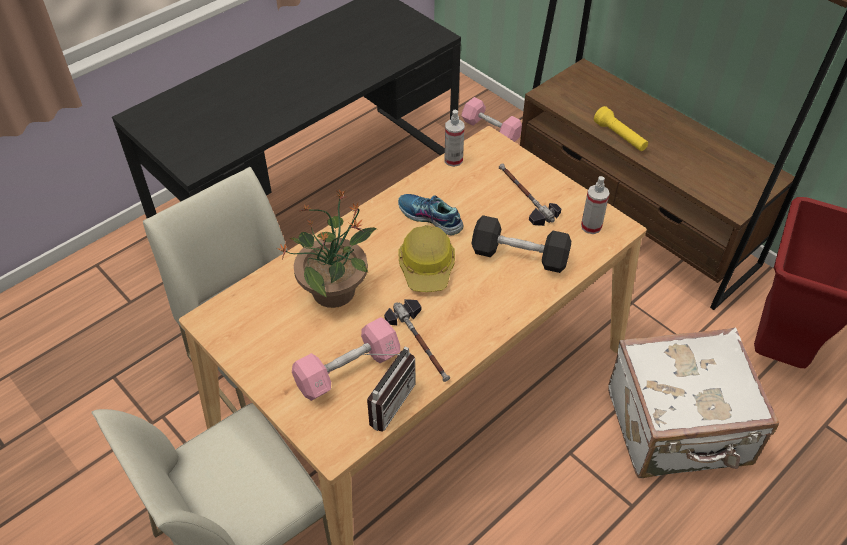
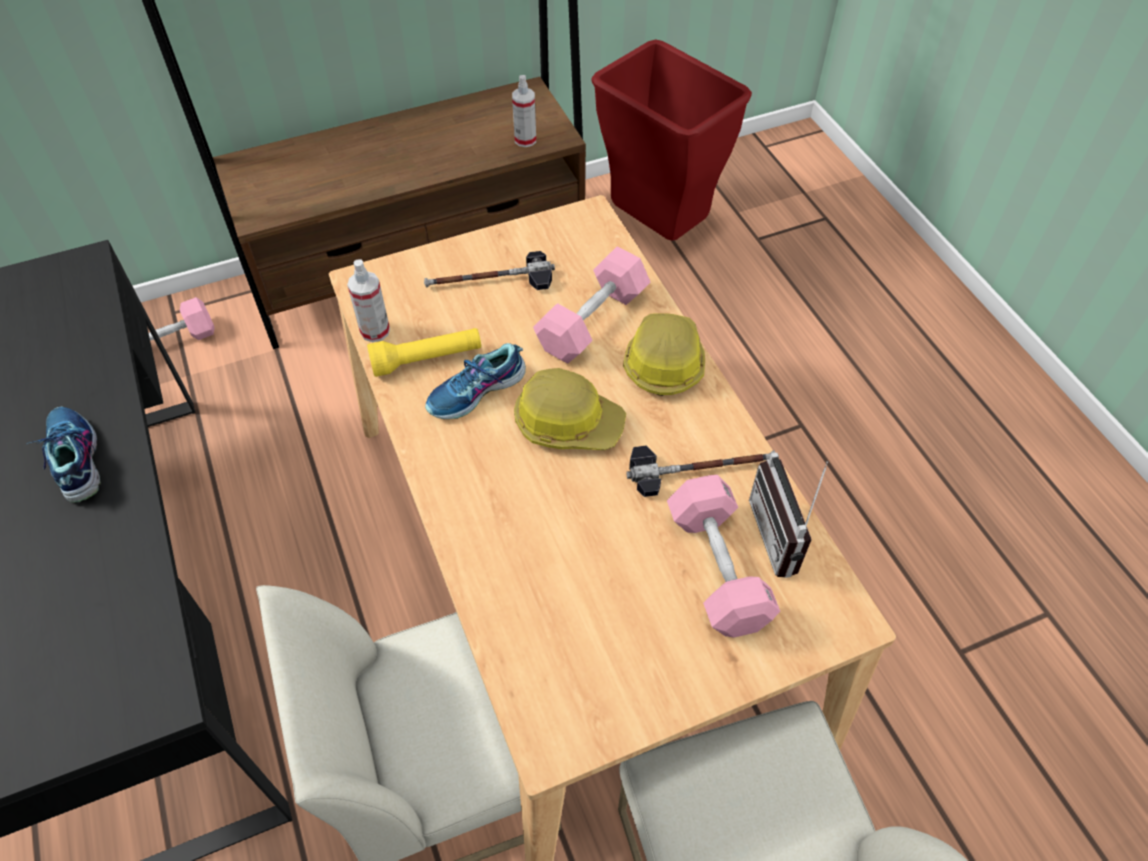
camera: 70 degrees left, 5 degrees up
potted plant [277,190,376,308] -> none
radio [363,346,416,432] -> radio turned 150 degrees counterclockwise [749,453,828,578]
black dumbbell [471,215,571,273] -> pink dumbbell [533,246,650,364]
spray bottle [581,176,610,234] -> spray bottle moved to [512,75,536,147]
yellow flashlight [594,106,648,151] -> yellow flashlight moved to [367,328,481,377]
white suitcase [608,327,779,478] -> none
none -> shoe [27,407,101,503]
none -> hard hat [623,313,705,396]

